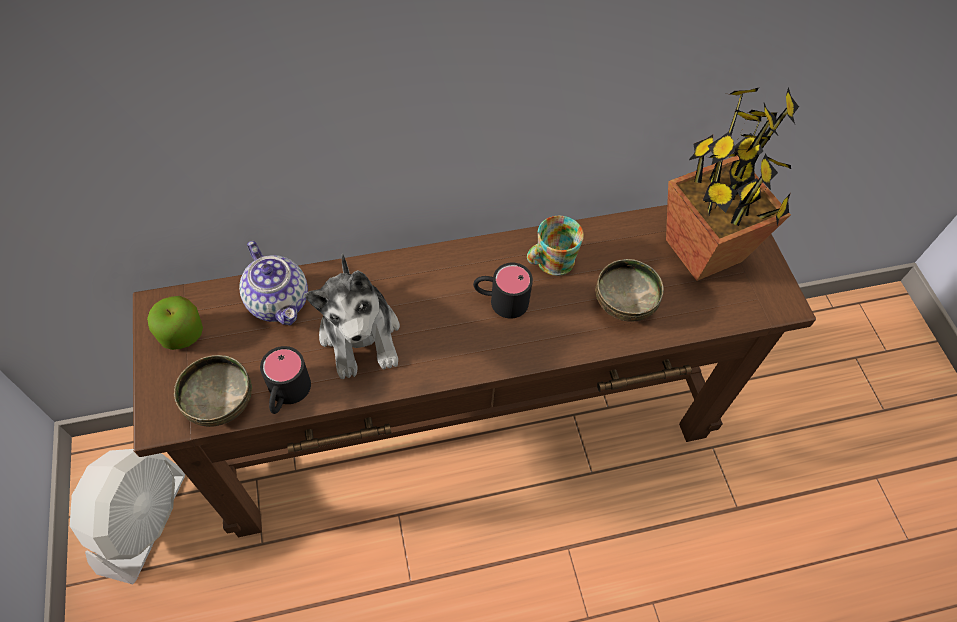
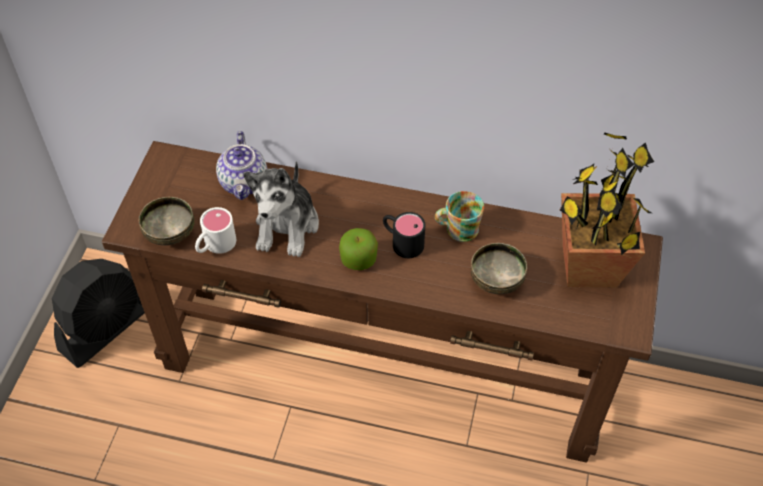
camera: 30 degrees right, 5 degrees down
white fan [70,449,185,584] -> black fan [52,259,145,368]
apple [147,296,203,350] -> apple moved to [339,228,378,270]
black mug [260,346,311,414] -> white mug [195,207,236,254]

